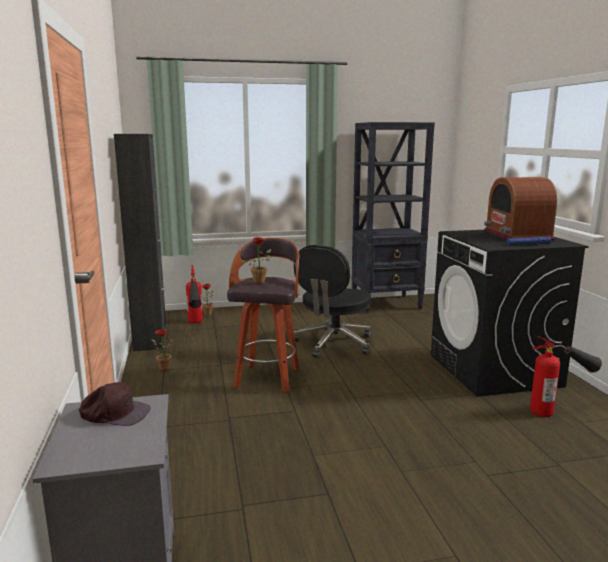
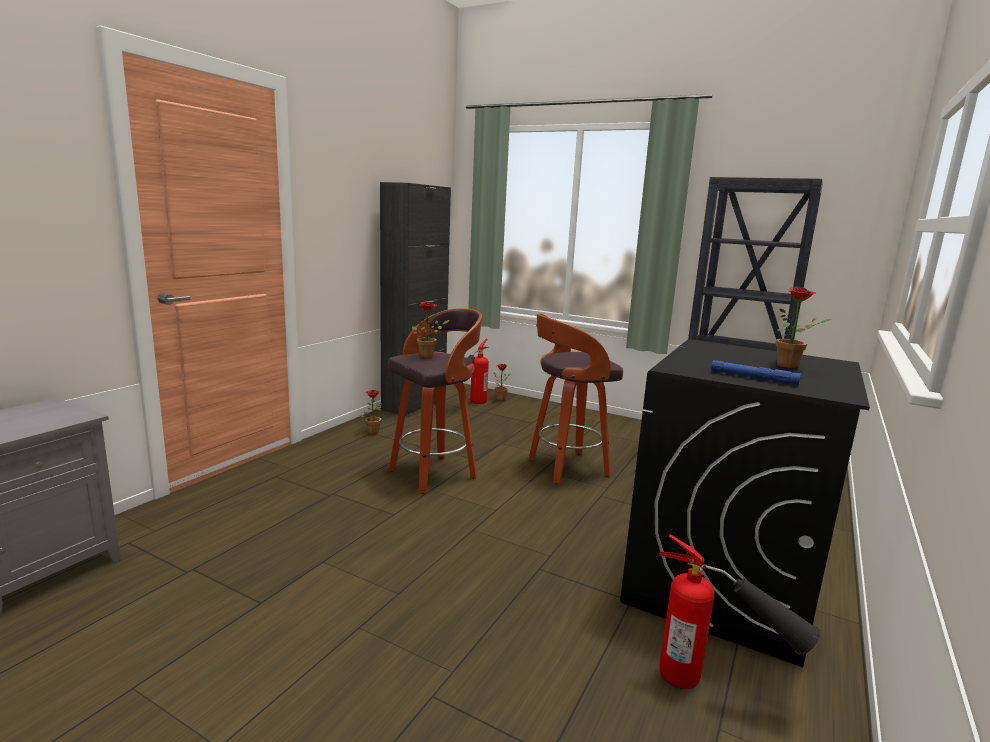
camera: 40 degrees right, 0 degrees up
brown cap [79,382,151,426] -> none
black office chair [294,245,371,358] -> stool [528,313,623,484]
radio [484,177,557,241] -> potted plant [776,286,831,368]

